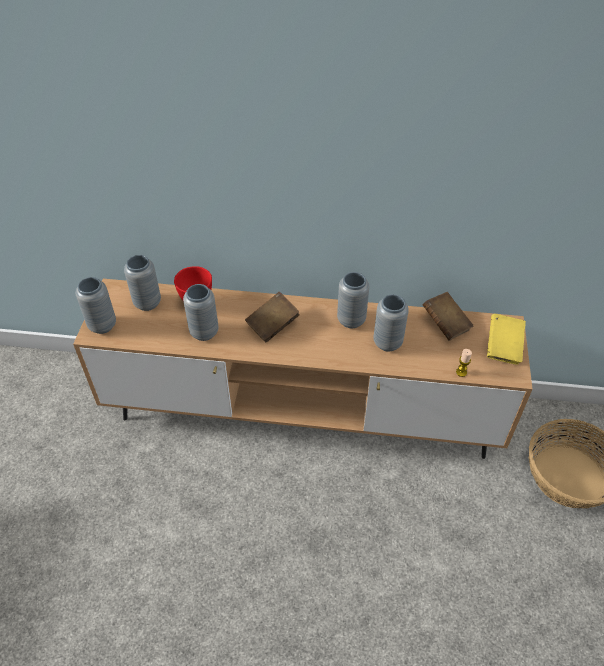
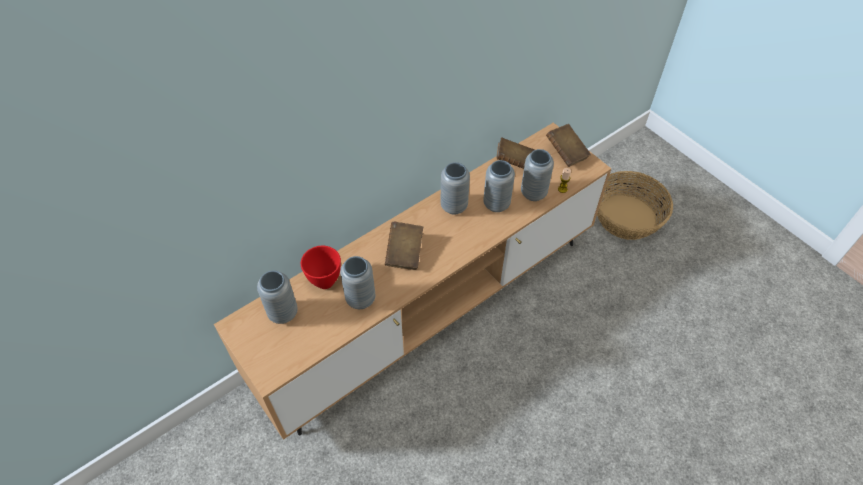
camera: 45 degrees left, 5 degrees up
grey vase [76,277,116,334] -> grey vase moved to [521,149,554,201]
yellow book [487,314,526,365] -> brown book [546,124,591,167]

